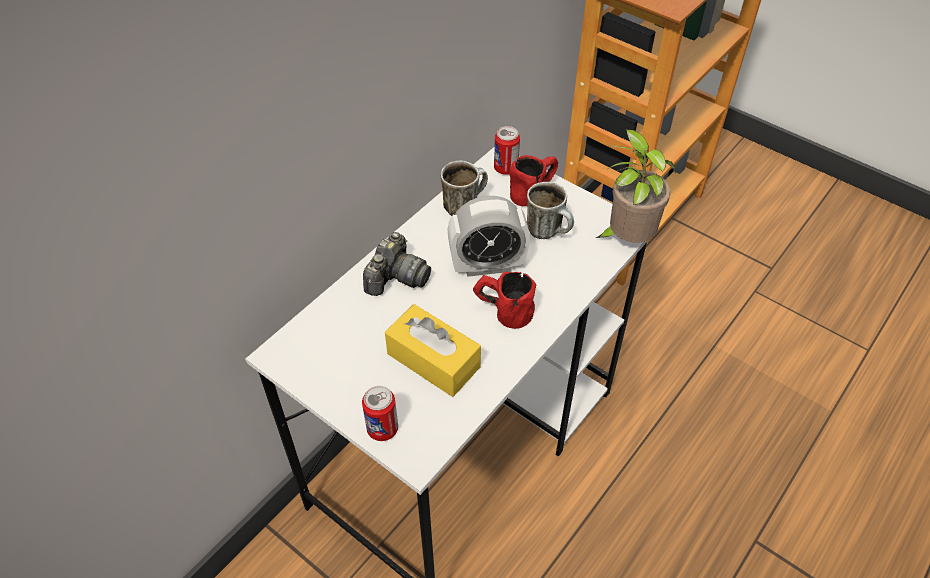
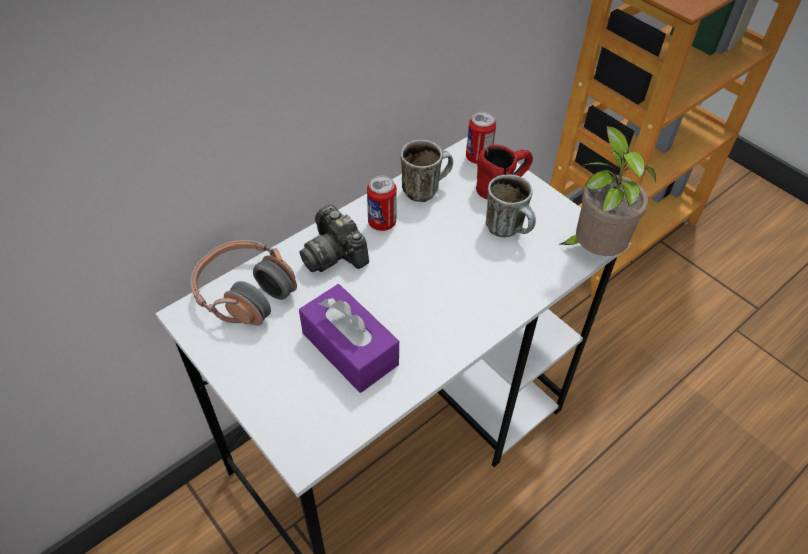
camera: 10 degrees right, 0 degrees up
can [362,386,398,441] -> can moved to [367,176,397,231]
camera [363,232,431,296] -> camera turned 105 degrees clockwise [299,205,369,272]
yellow tissue box [385,304,481,397] -> purple tissue box [299,284,399,393]
alarm clock [448,196,530,277] -> none
red mug [473,272,536,329] -> none
none -> headphones [191,240,297,326]

